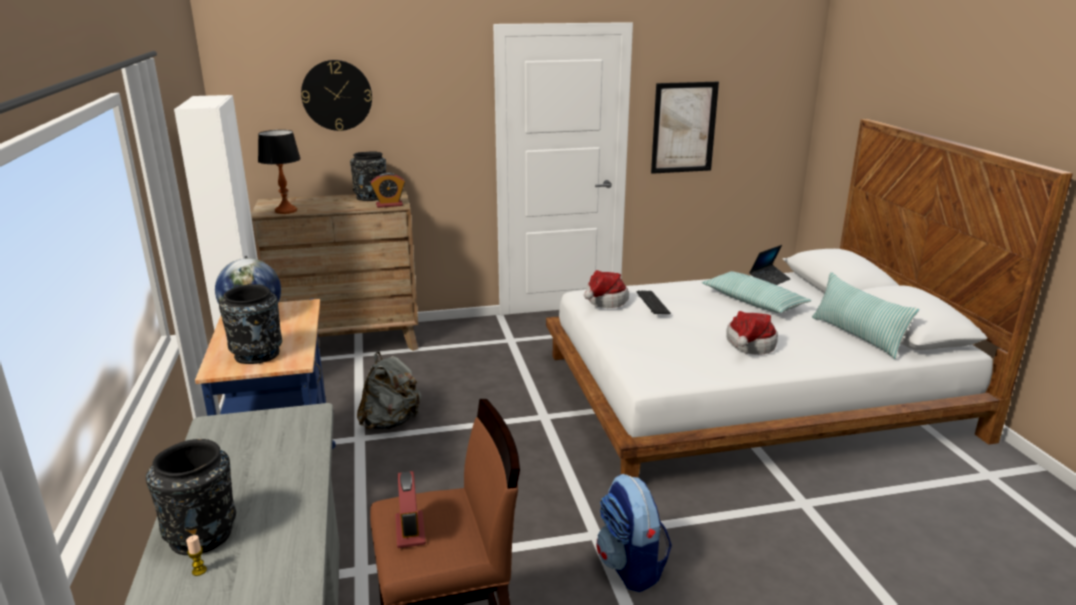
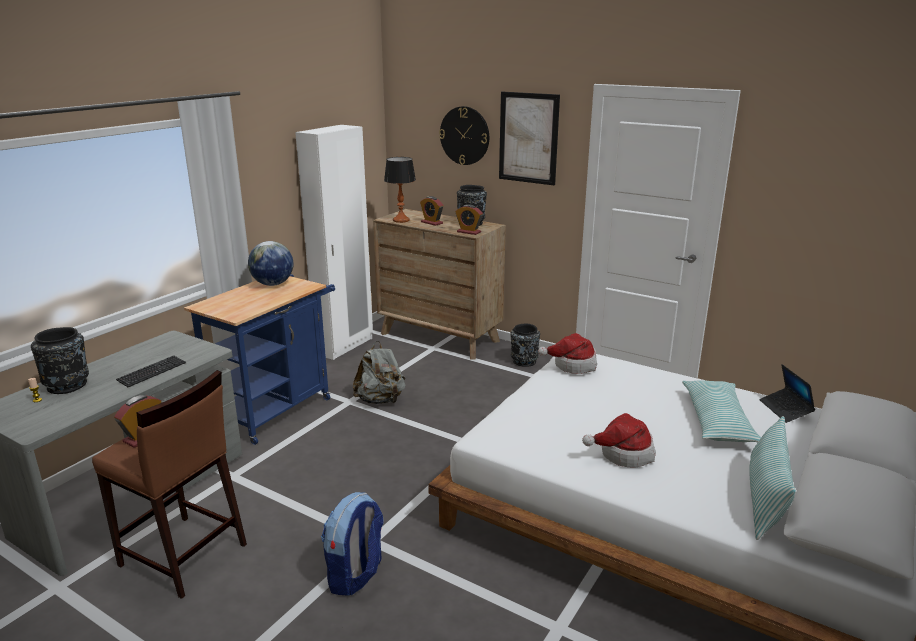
camera: 45 degrees right, 0 degrees up
black vase [219,284,282,364] -> black vase moved to [511,324,540,367]
keyboard [636,290,671,314] -> keyboard moved to [116,355,186,387]
picture [651,82,719,174] -> picture moved to [499,92,560,185]
laptop [749,245,791,285] -> laptop turned 75 degrees clockwise [759,364,815,423]
none -> alarm clock [420,196,444,226]

